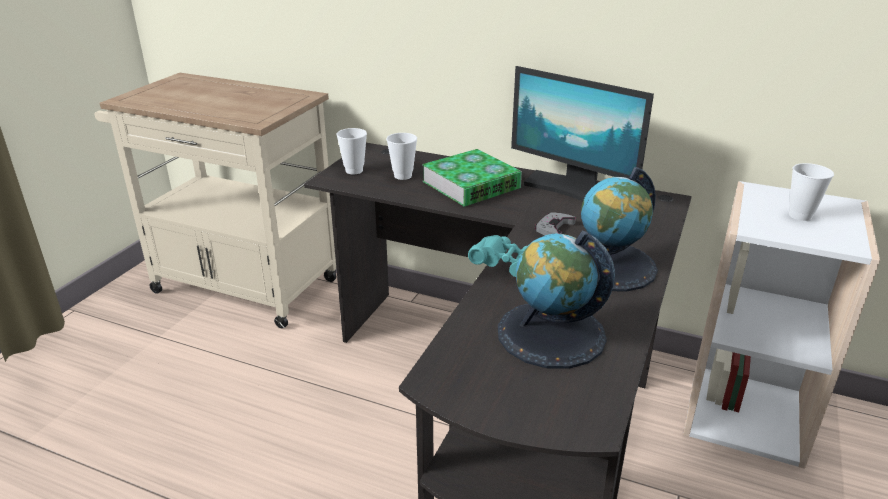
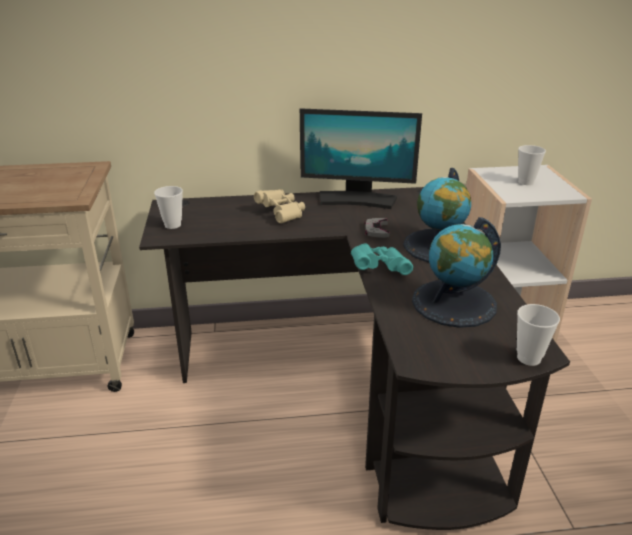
camera: 30 degrees left, 0 degrees up
cup [386,133,417,180] -> cup moved to [517,304,560,366]
book [422,149,522,207] -> beige binoculars [254,189,305,223]

